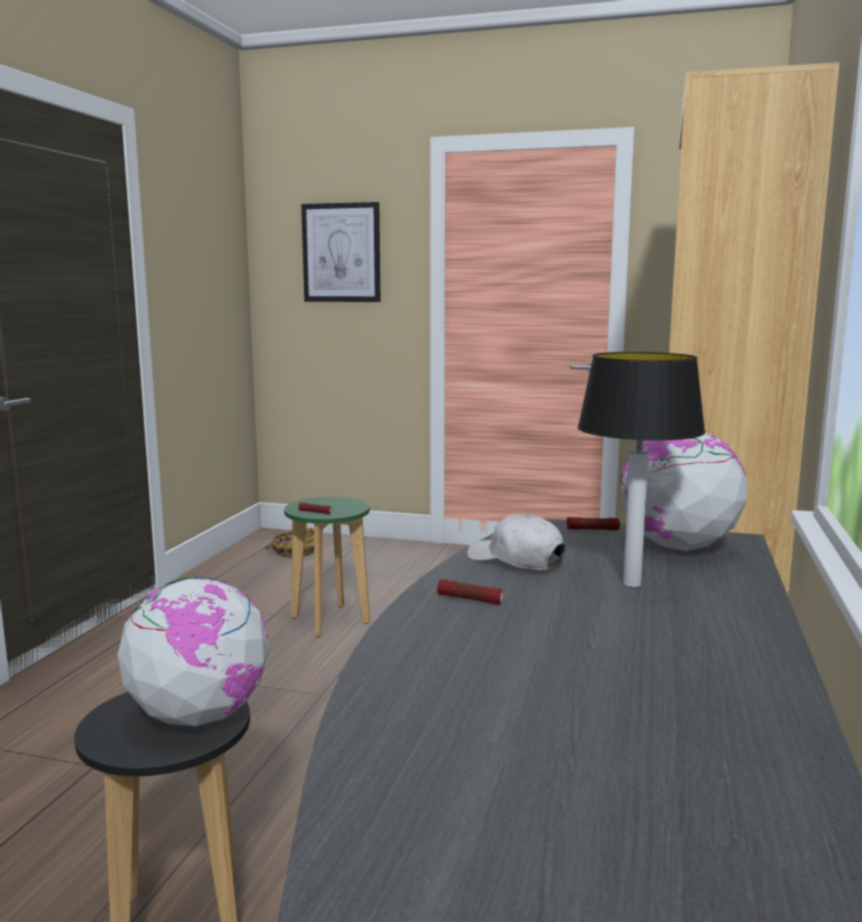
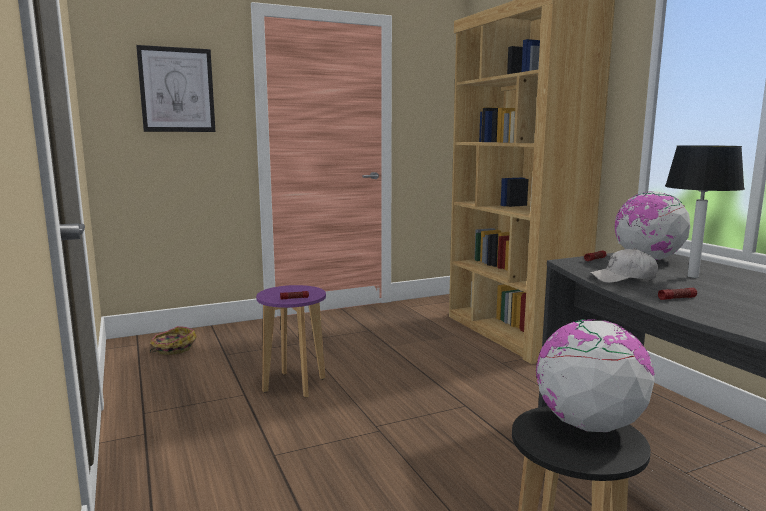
camera: 40 degrees left, 0 degrees up
green stool [284,497,370,637] -> purple stool [256,285,326,398]

